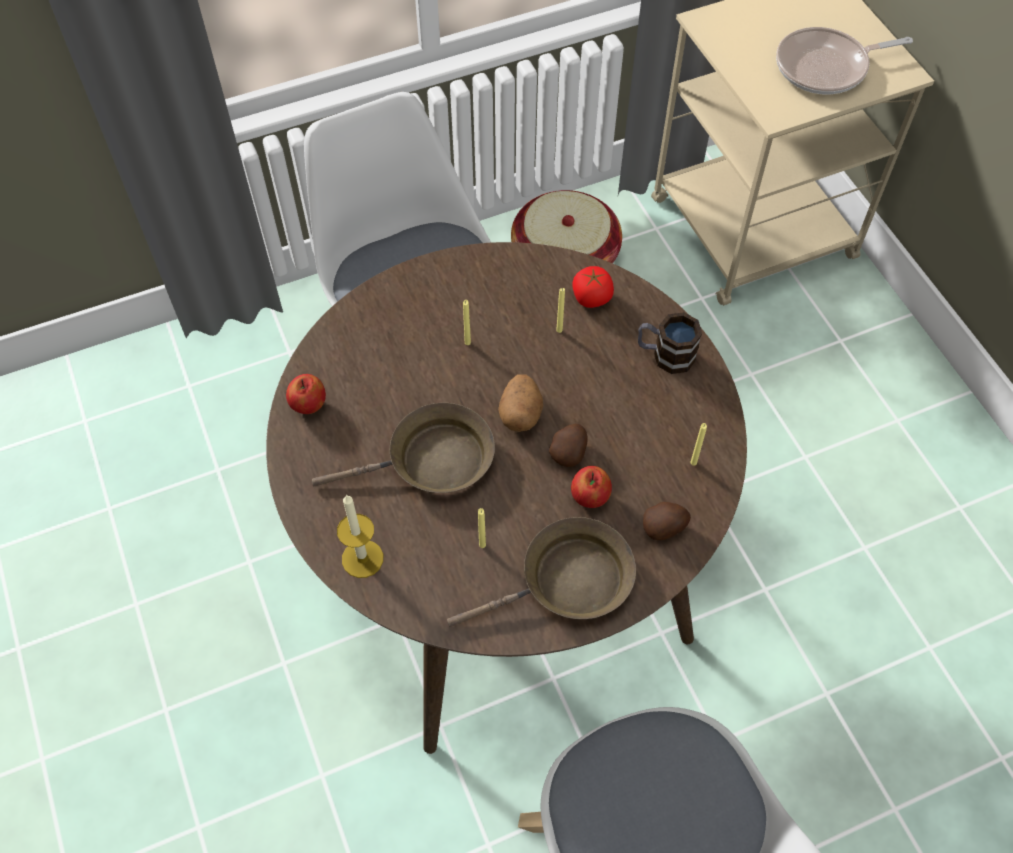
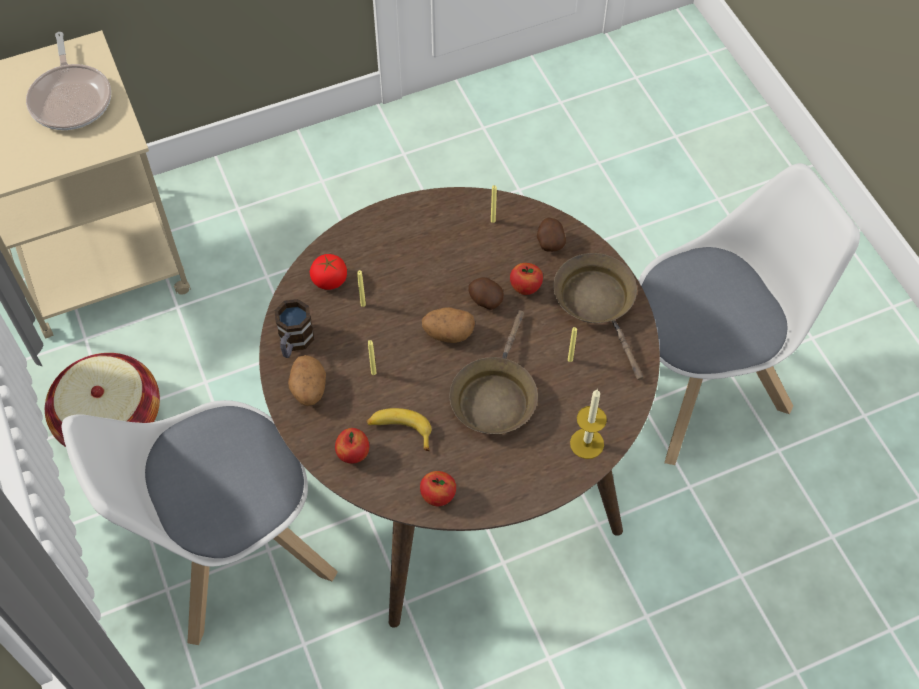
camera: 90 degrees left, 0 degrees up
brown frying pan [312,403,495,493] -> brown frying pan turned 150 degrees counterclockwise [450,310,538,434]
mug [638,312,702,374] -> mug moved to [275,299,314,358]
none -> potato [288,355,326,406]
none -> apple [335,428,369,464]
none -> banana [366,408,431,451]

